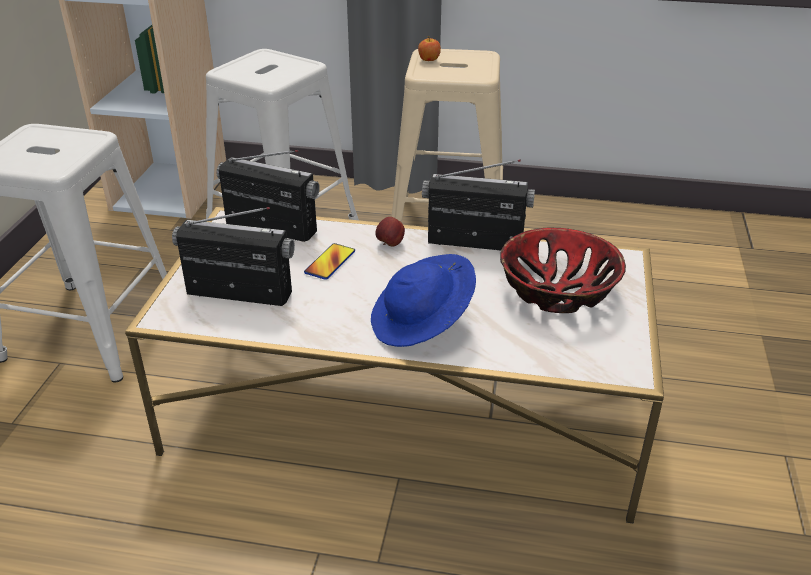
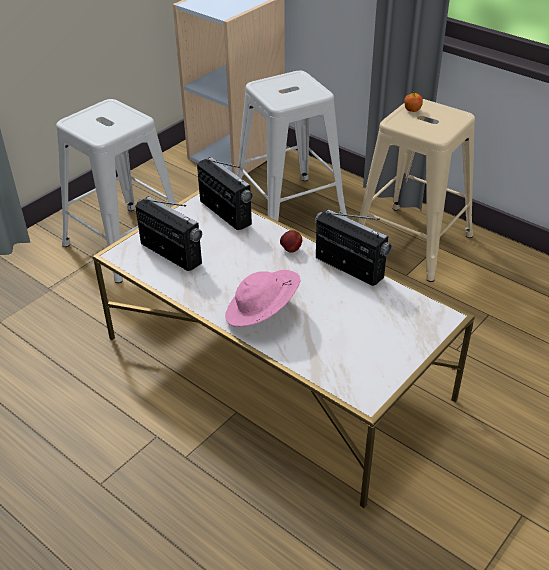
camera: 30 degrees right, 5 degrees up
phone [304,243,355,280] -> none
blue hat [371,254,476,347] -> pink hat [225,270,300,327]
bowl [500,228,626,313] -> none

